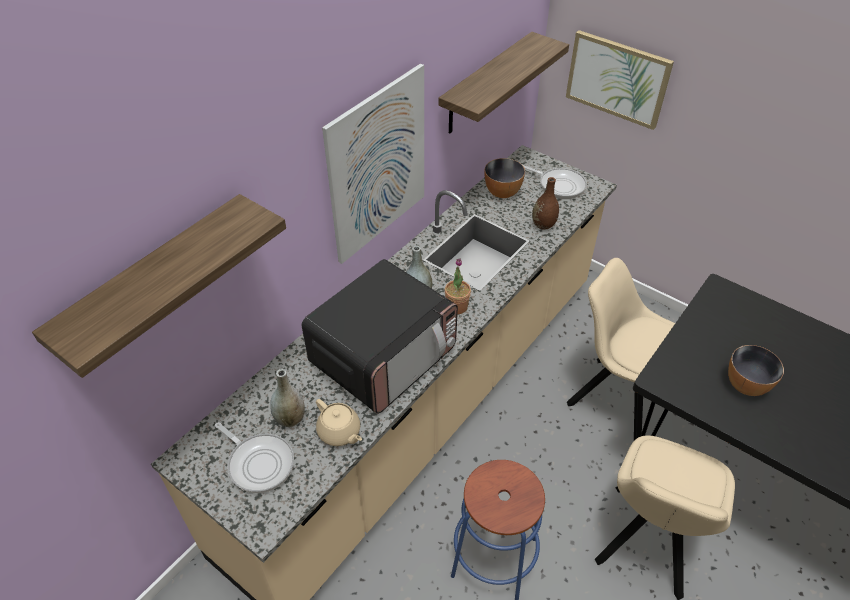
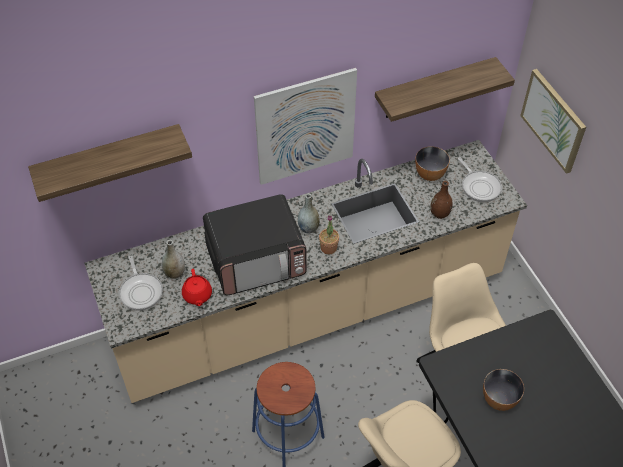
camera: 30 degrees right, 5 degrees up
beige teapot [316,399,362,446] -> red teapot [182,269,212,306]

